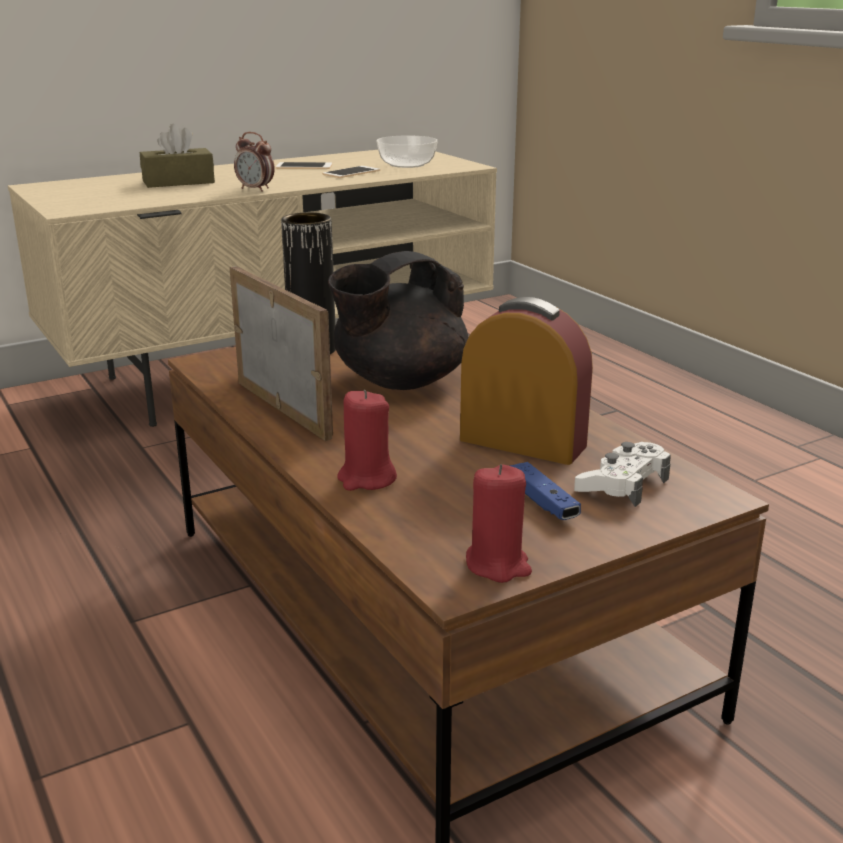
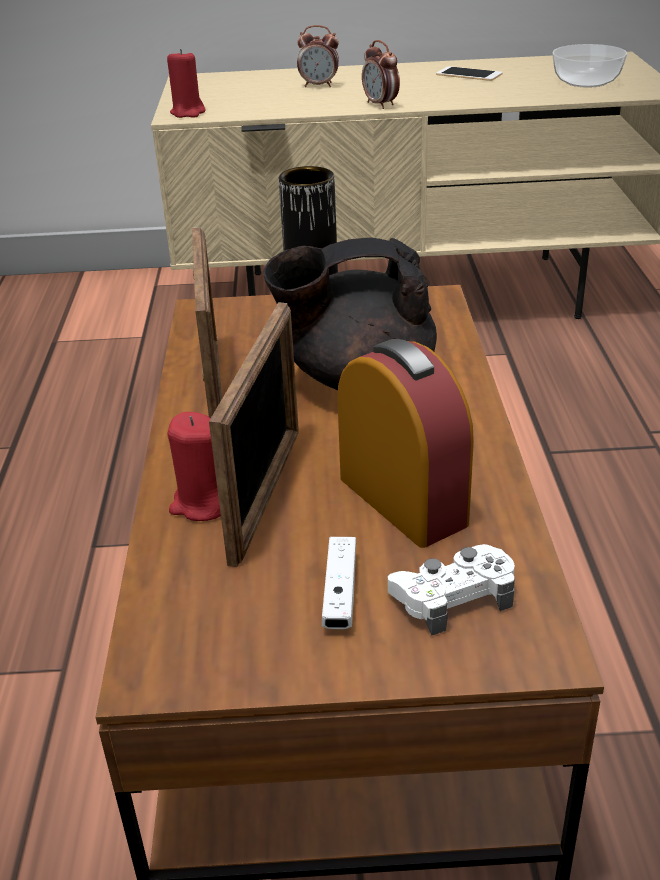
camera: 30 degrees right, 10 degrees up
brown tissue box [140,124,215,188] -> alarm clock [297,25,339,88]
phone [322,166,380,178] -> none
red candle [466,464,532,583] -> red candle moved to [167,49,205,118]
blue game controller [510,462,581,520] -> white game controller [322,537,356,629]
none -> picture frame [209,303,299,567]

